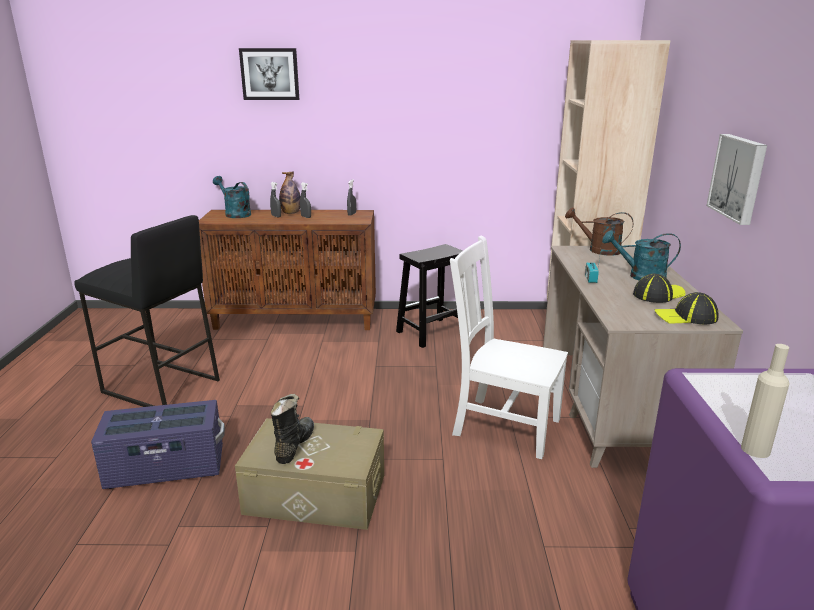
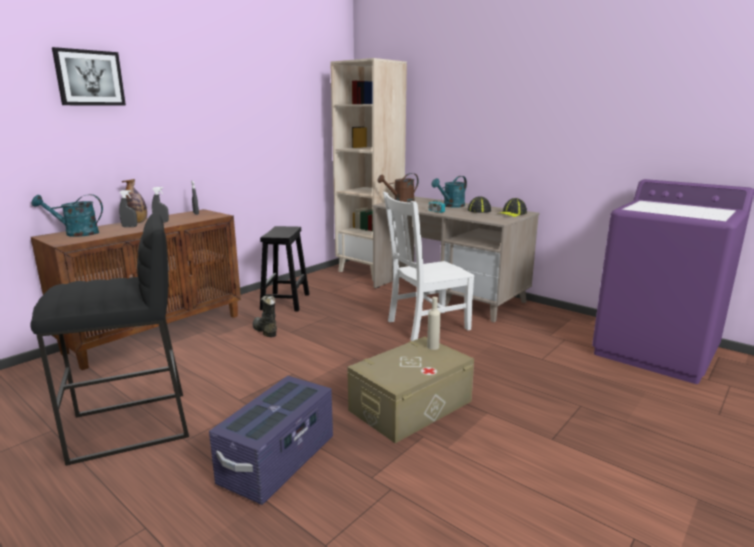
camera: 50 degrees left, 5 degrees down
black boot [271,394,314,464] -> black boot moved to [253,296,277,337]
picture [706,134,767,225] -> none
beige bottle [741,344,789,458] -> beige bottle moved to [427,297,441,350]

